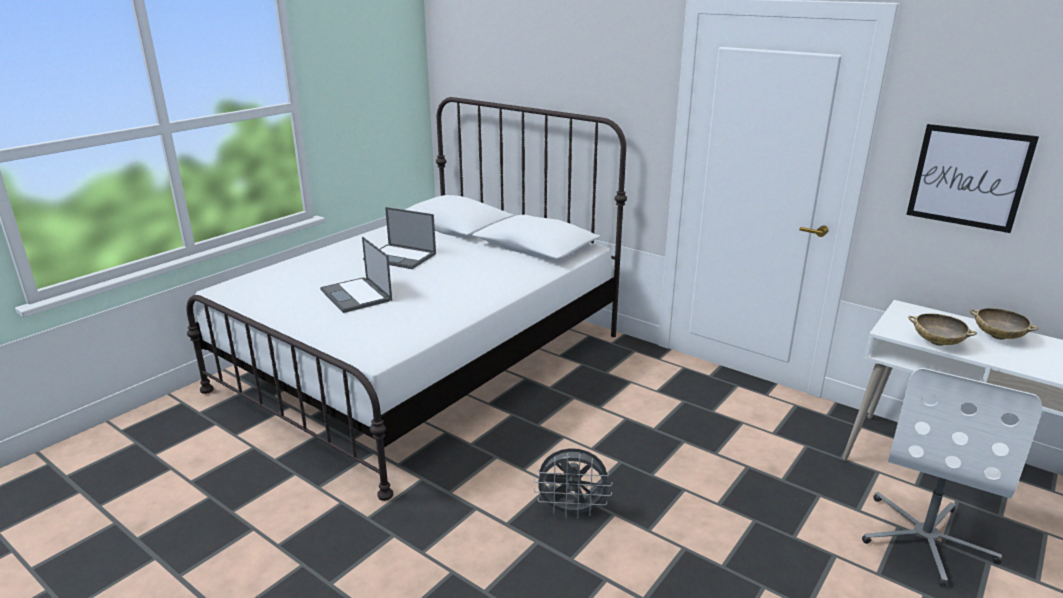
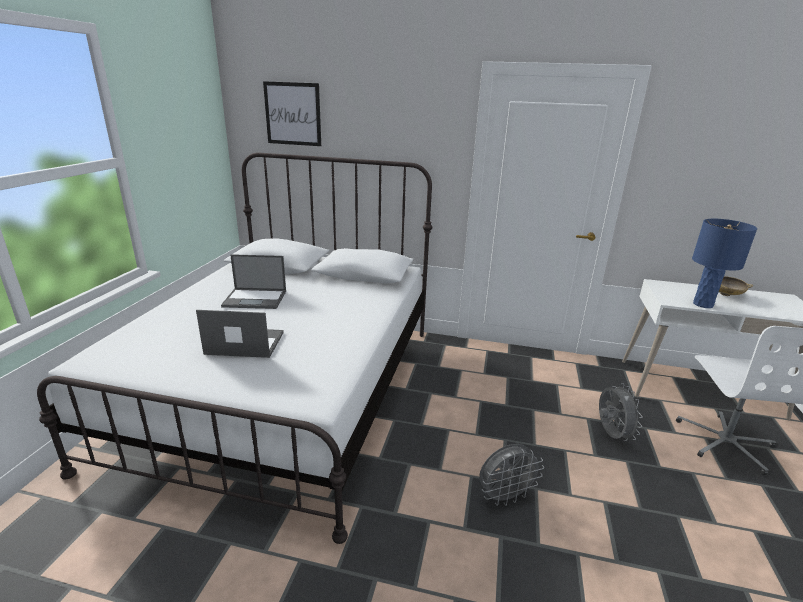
camera: 25 degrees left, 0 degrees up
laptop [320,237,392,313] -> laptop turned 150 degrees clockwise [196,310,284,358]
picture [906,124,1039,233] -> picture moved to [263,81,321,146]
beige bowl [908,314,977,346] -> blue table lamp [692,219,757,308]
none -> grey fan [599,383,643,441]

